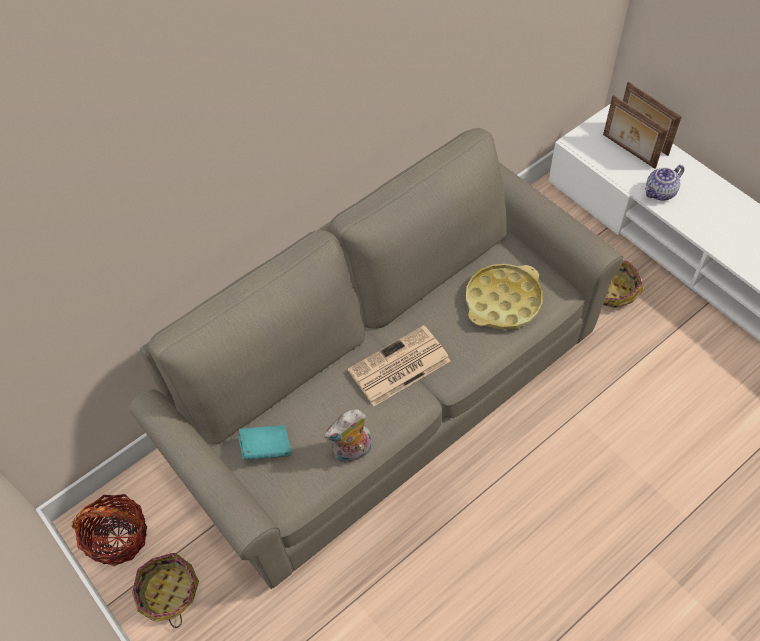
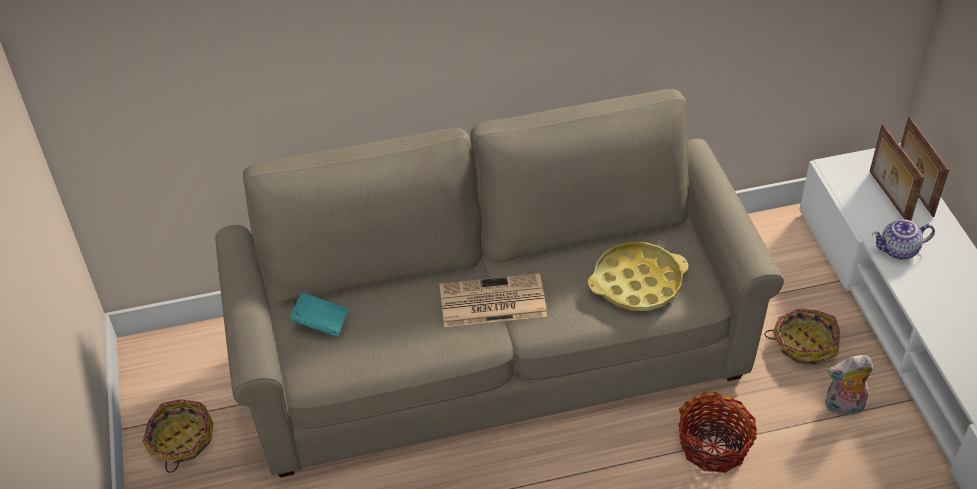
camera: 25 degrees right, 10 degrees down
basket [72,494,147,566] -> basket moved to [678,392,757,473]
plush toy [324,409,372,463] -> plush toy moved to [825,355,874,418]

